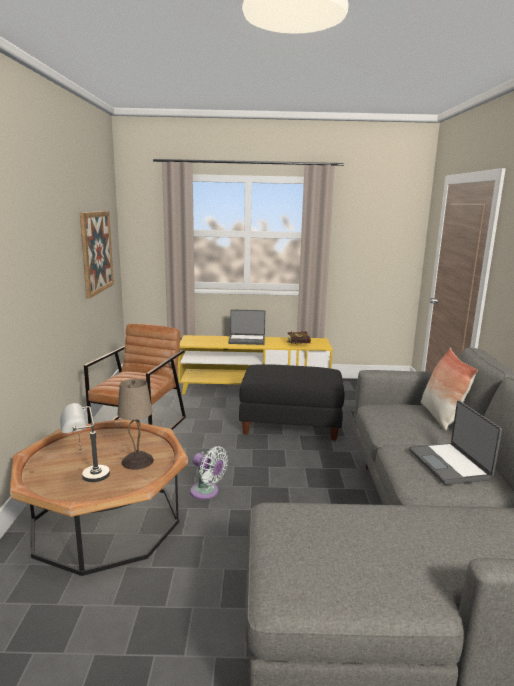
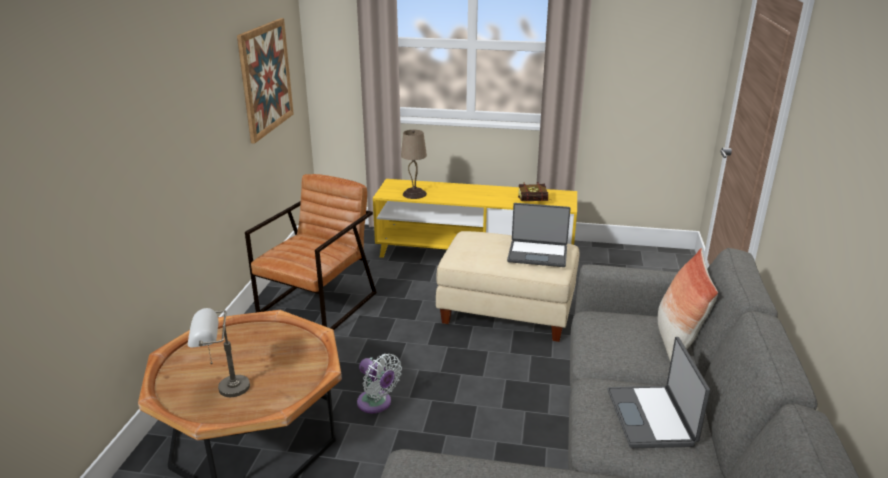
camera: 10 degrees right, 10 degrees up
beige table lamp [118,379,154,470] -> beige table lamp moved to [401,130,427,199]
laptop [228,309,265,345] -> laptop moved to [507,203,571,267]
black ottoman [239,364,345,441] -> beige ottoman [436,231,579,342]

